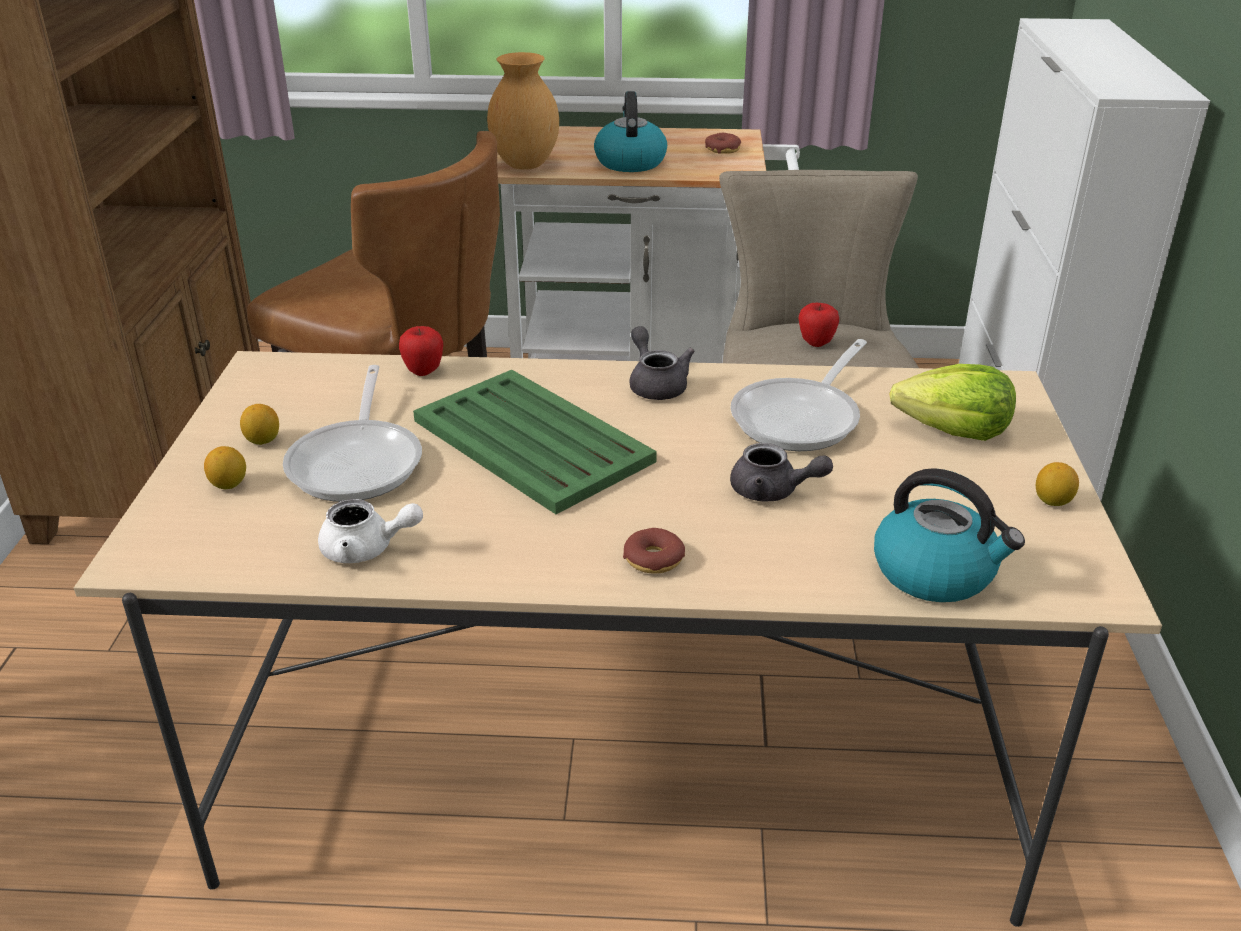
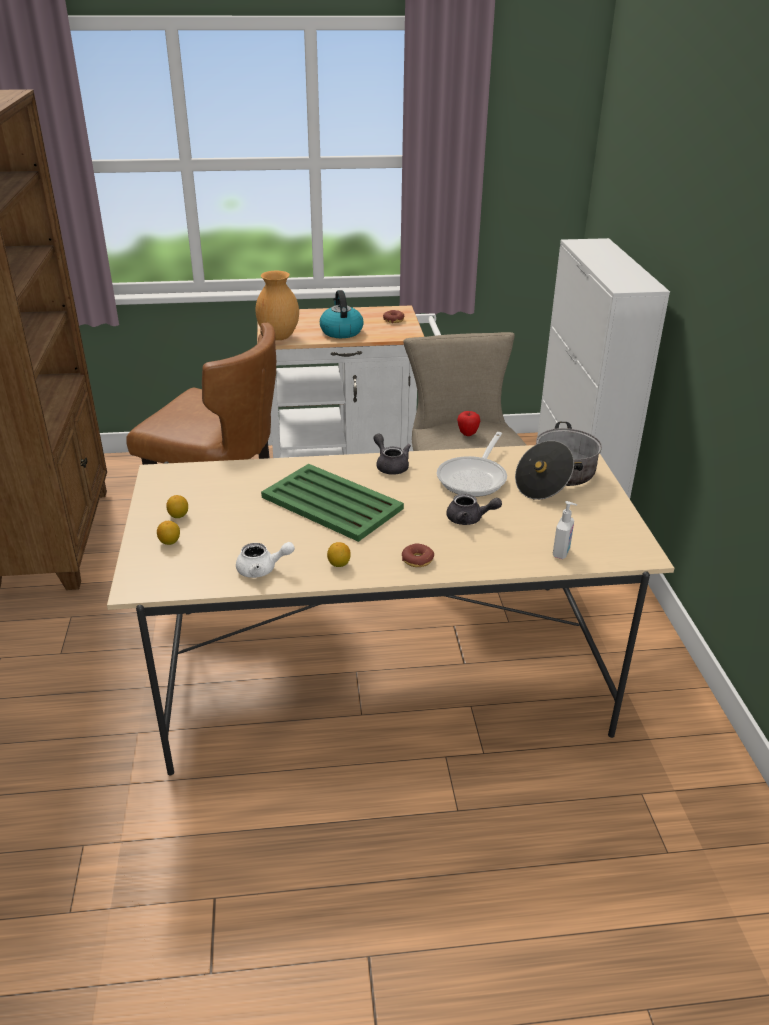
camera: 10 degrees left, 0 degrees up
frying pan [283,365,422,502] -> none
apple [399,326,443,376] -> none
kettle [874,468,1025,602] -> soap dispenser [553,501,577,559]
lettuce [889,364,1016,441] -> cooking pot [515,422,602,500]
lemon [1036,462,1079,506] -> lemon moved to [327,542,351,567]

